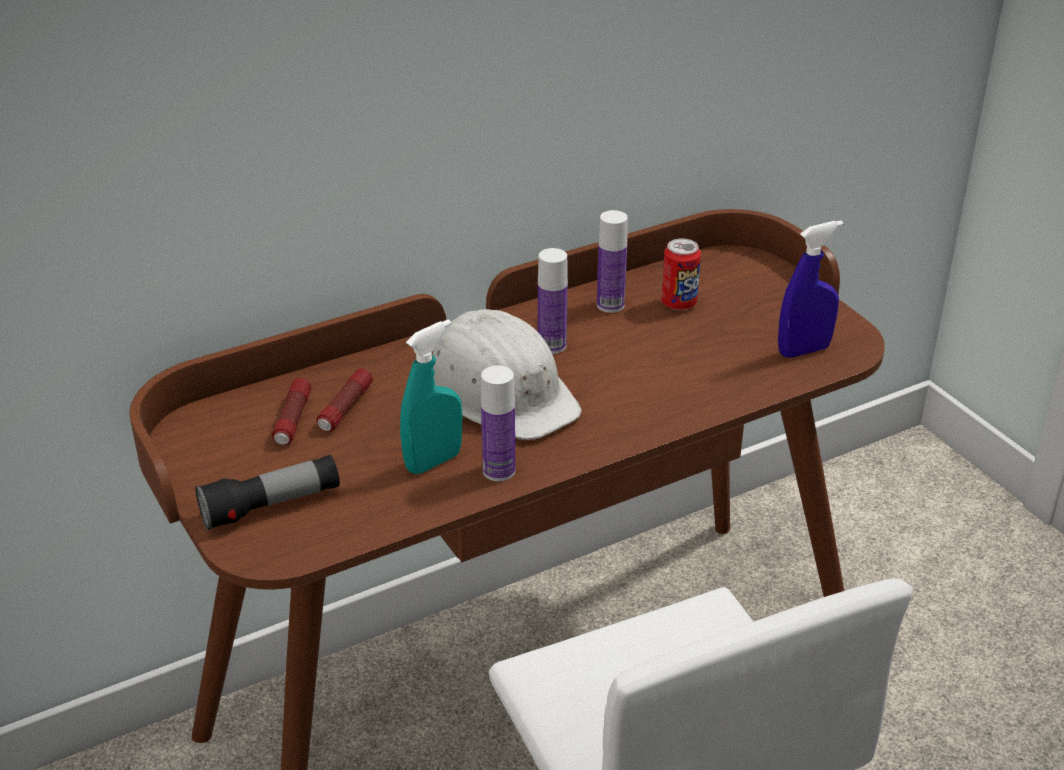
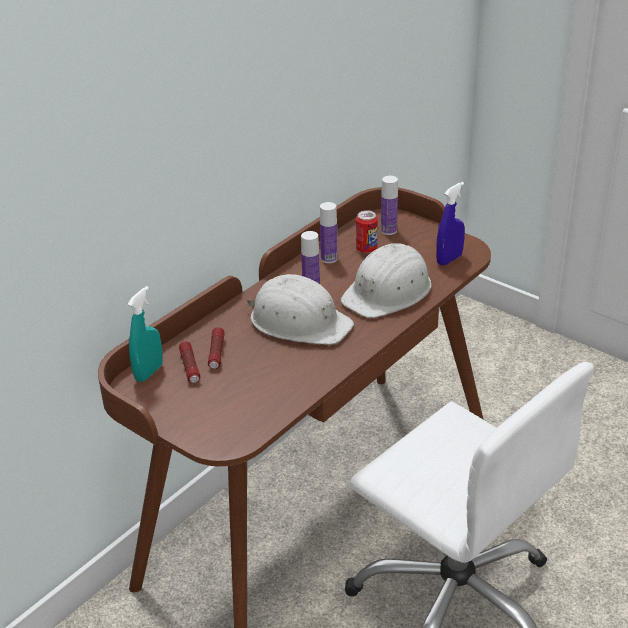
camera: 20 degrees left, 0 degrees up
flashlight [195,455,340,530] -> none
turquoise spray bottle [400,319,463,474] -> turquoise spray bottle moved to [127,286,163,382]
bottle [481,366,515,481] -> bottle moved to [381,176,398,235]
none -> white hard hat [341,243,432,318]

